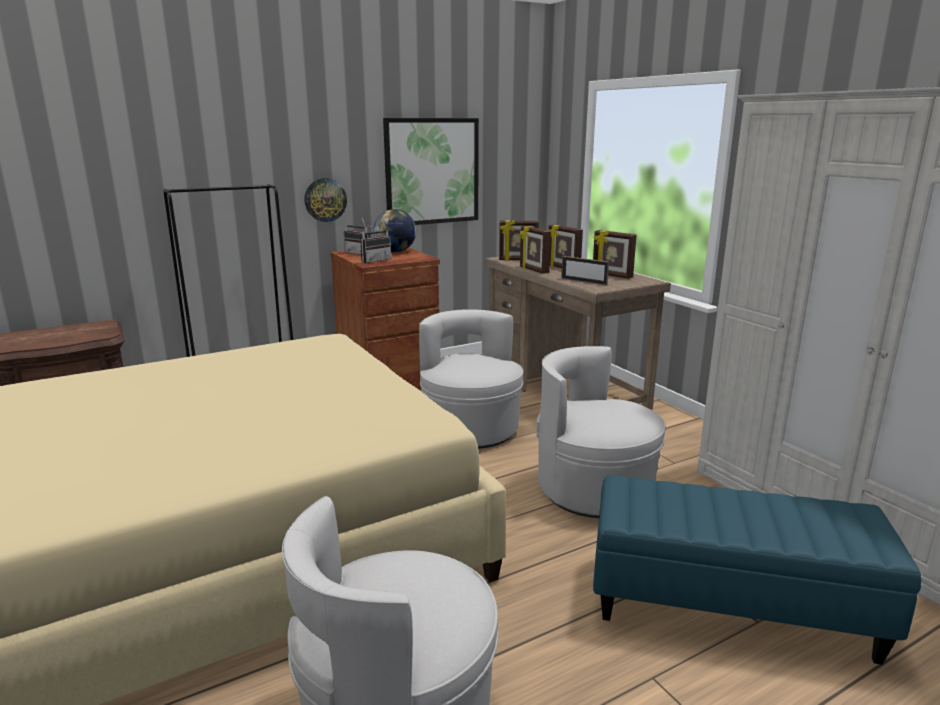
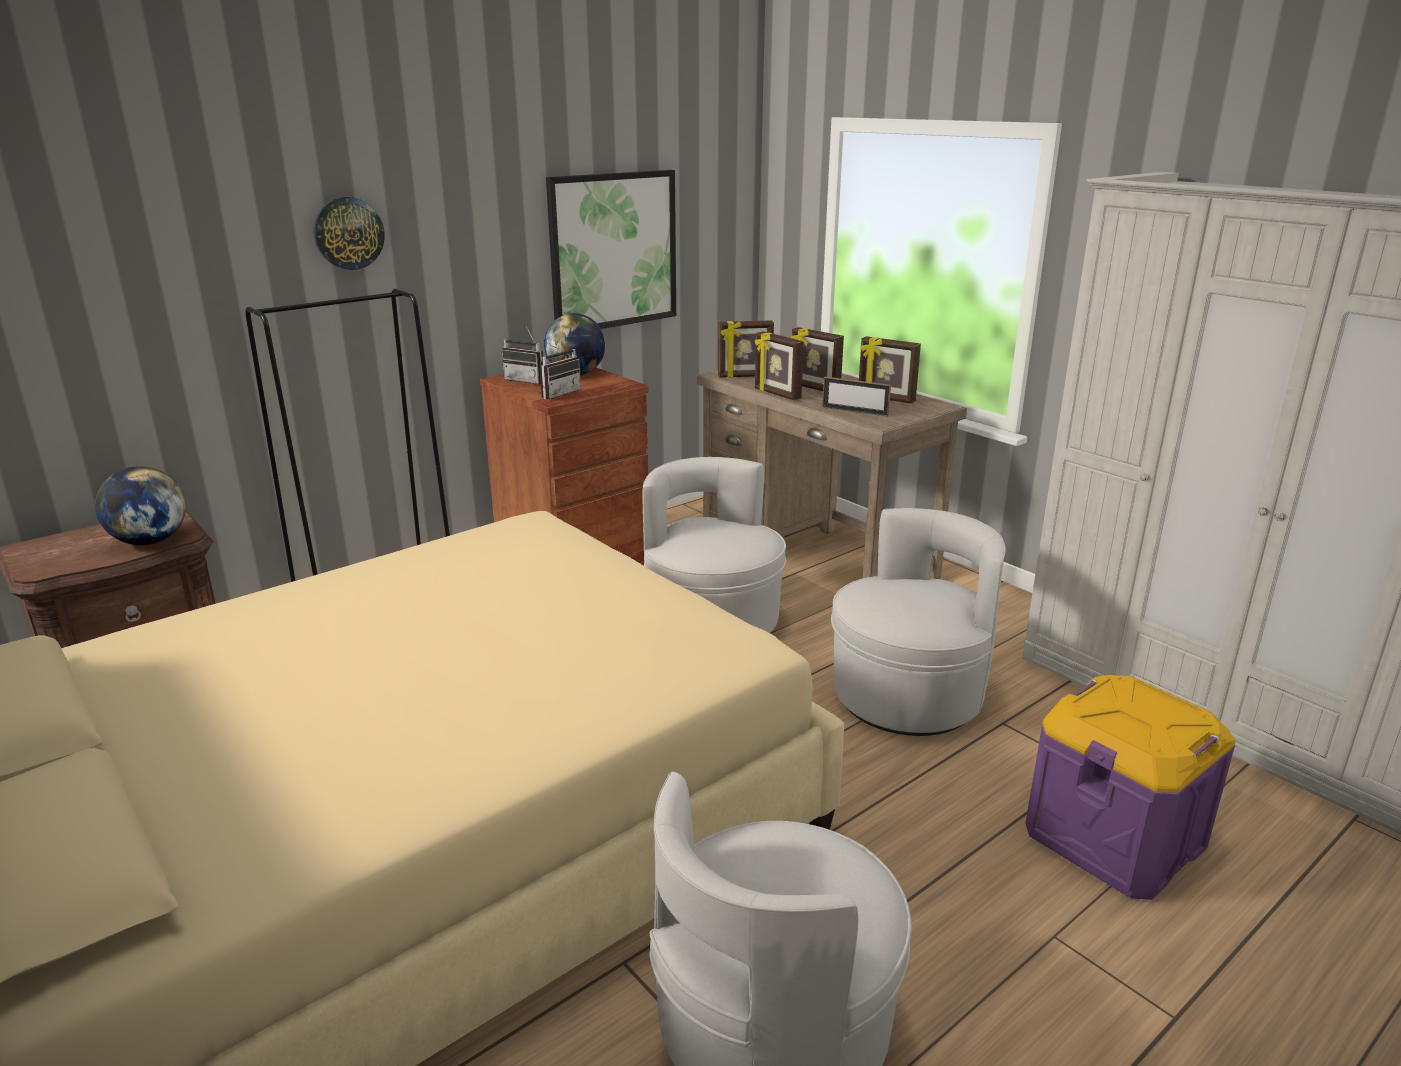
camera: 10 degrees left, 5 degrees up
wall clock [304,178,347,222] -> wall clock moved to [313,197,385,270]
white armchair [536,346,665,518] -> white armchair turned 120 degrees clockwise [831,508,1006,736]
blue ottoman [593,475,921,665] -> purple storage box [1025,675,1236,900]
none -> globe [95,466,186,545]

